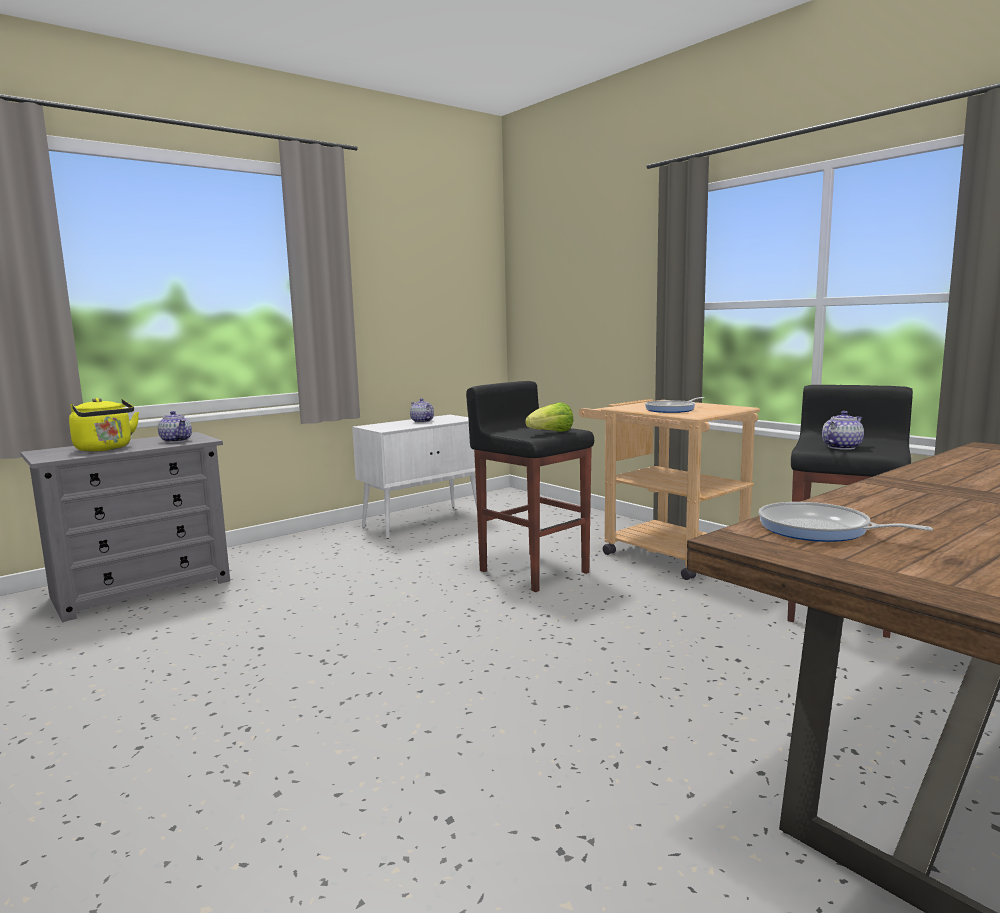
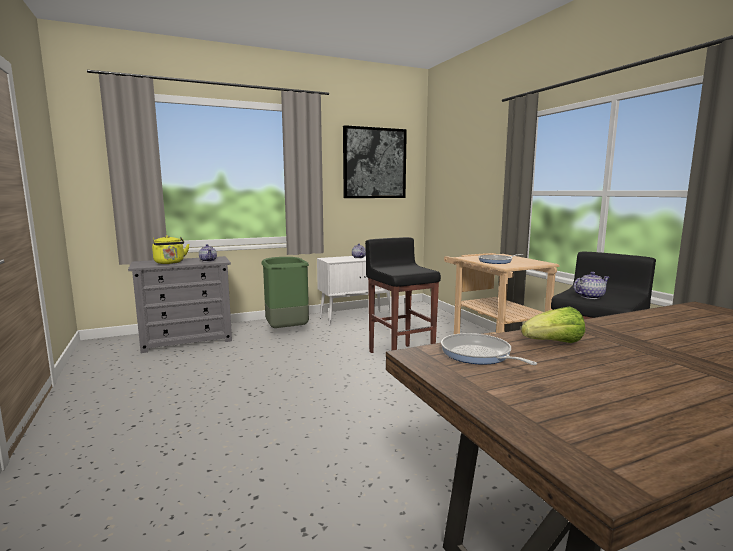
camera: 15 degrees right, 0 degrees up
lettuce [525,402,573,432] -> lettuce moved to [521,306,585,343]
none -> green trash can [261,257,309,328]
none -> picture [343,125,407,198]

